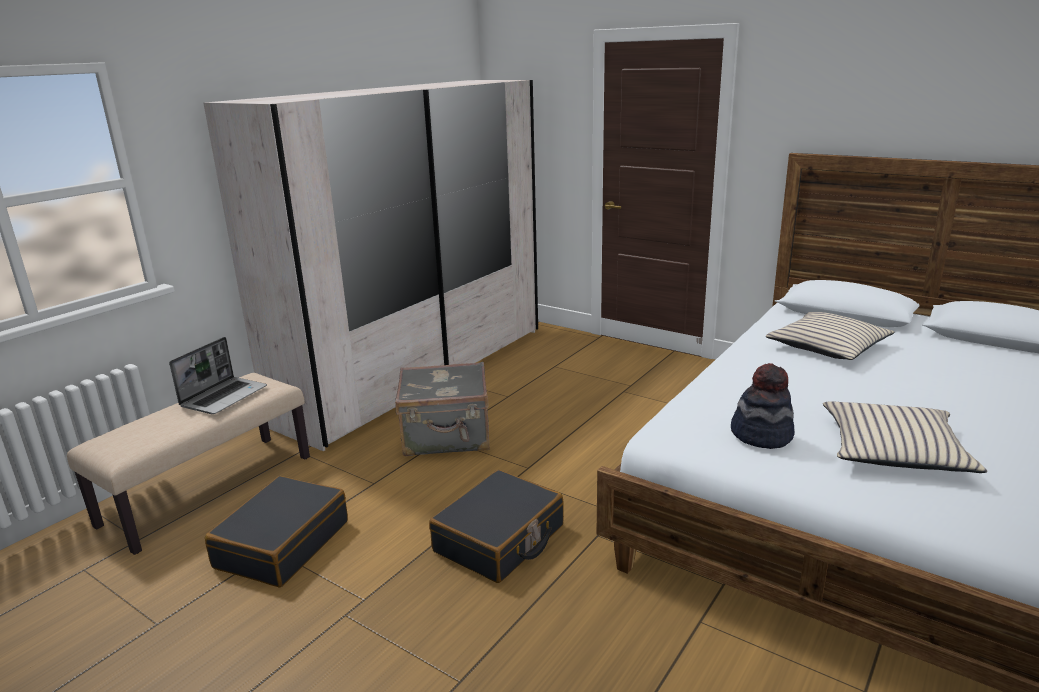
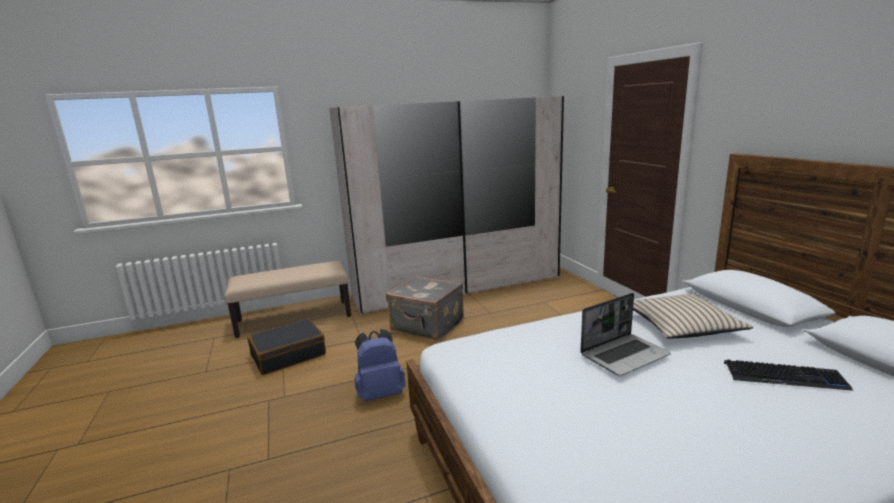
camera: 35 degrees right, 5 degrees down
laptop [169,337,267,414] -> laptop moved to [580,293,671,376]
black suitcase [429,470,564,583] -> blue backpack [354,329,406,401]
hat [731,363,795,449] -> none
beige pillow [823,402,987,473] -> none
none -> keyboard [724,359,853,391]

